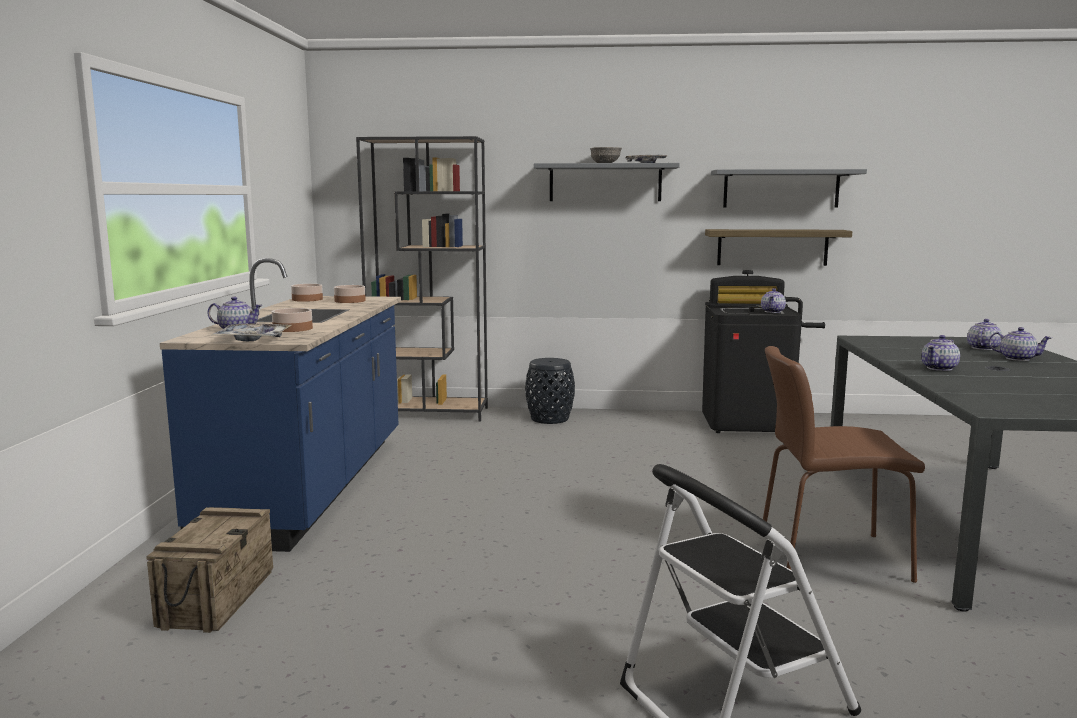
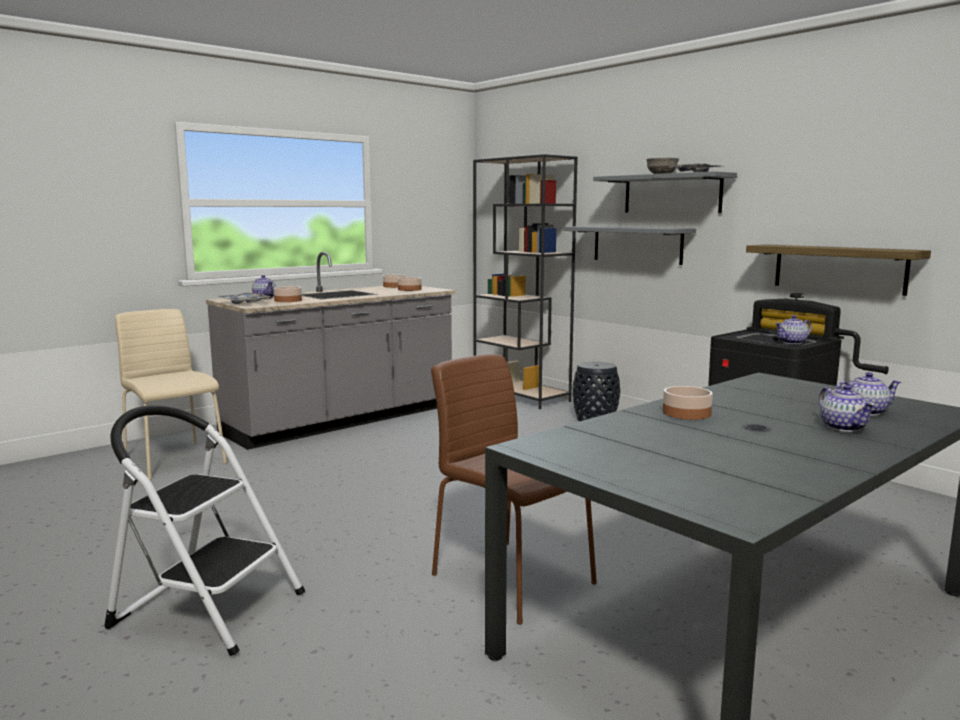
camera: 45 degrees right, 0 degrees up
crate [146,507,273,633] -> beige chair [115,309,227,480]
blue counter [160,258,401,552] -> grey counter [206,252,456,450]
grey shelf [711,169,867,208] -> grey shelf moved to [563,226,696,265]
teapot [921,335,960,371] -> bowl [663,386,713,420]

